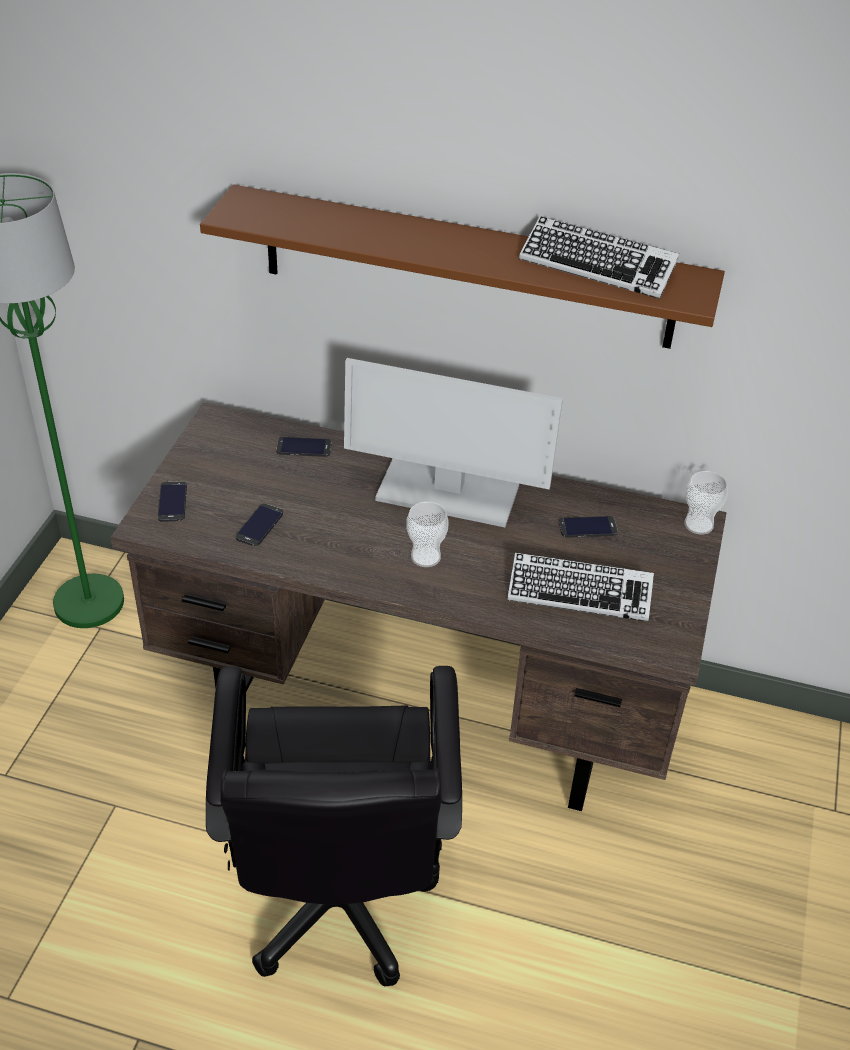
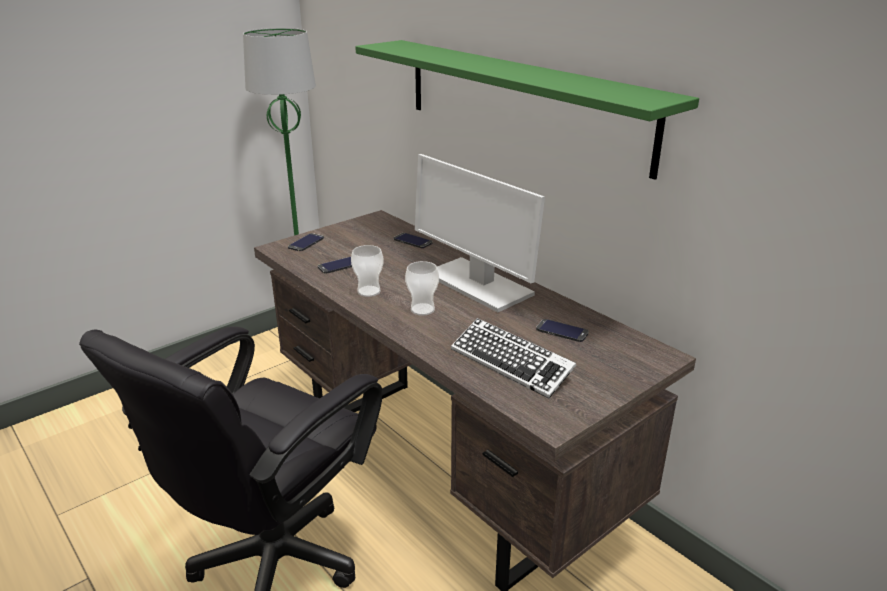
camera: 35 degrees right, 15 degrees down
brown shelf [200,184,725,349] -> green shelf [355,40,699,180]
keyboard [519,216,679,299] -> none
cup [684,471,728,534] -> cup moved to [351,245,384,297]

